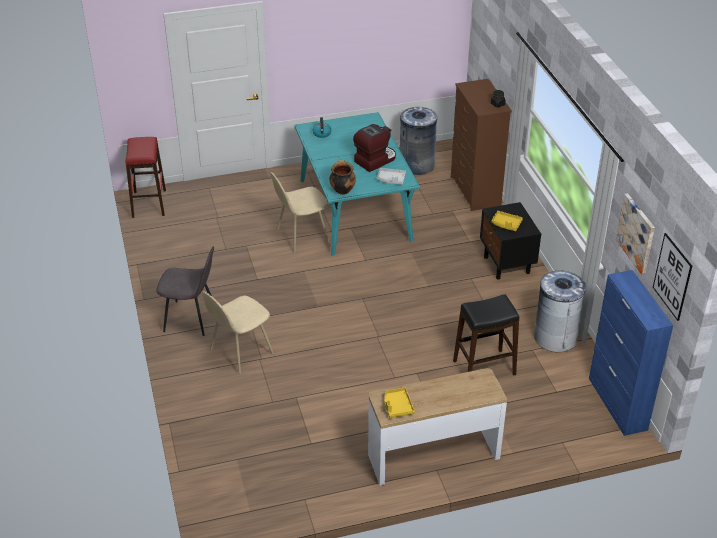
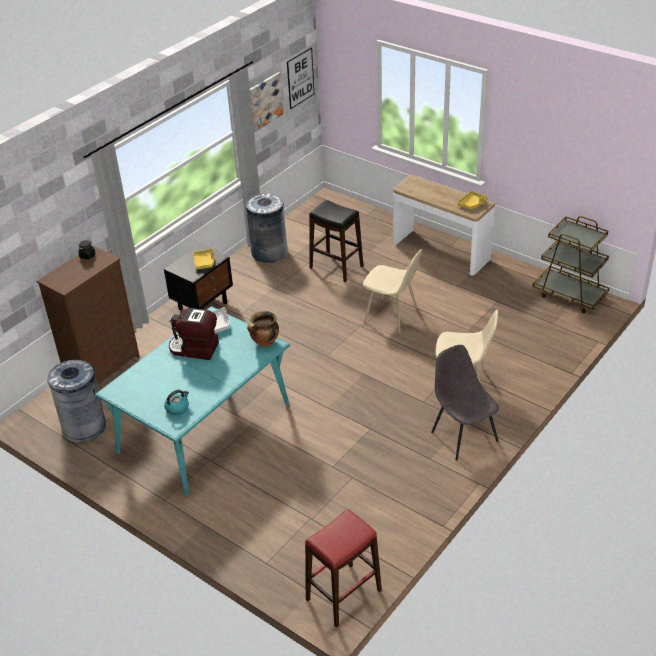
camera: 125 degrees left, 0 degrees up
beige chair [270,172,329,253] -> beige chair moved to [363,249,422,333]
blue cabinet [589,270,673,436] -> none
none -> brown cart [533,216,609,313]

